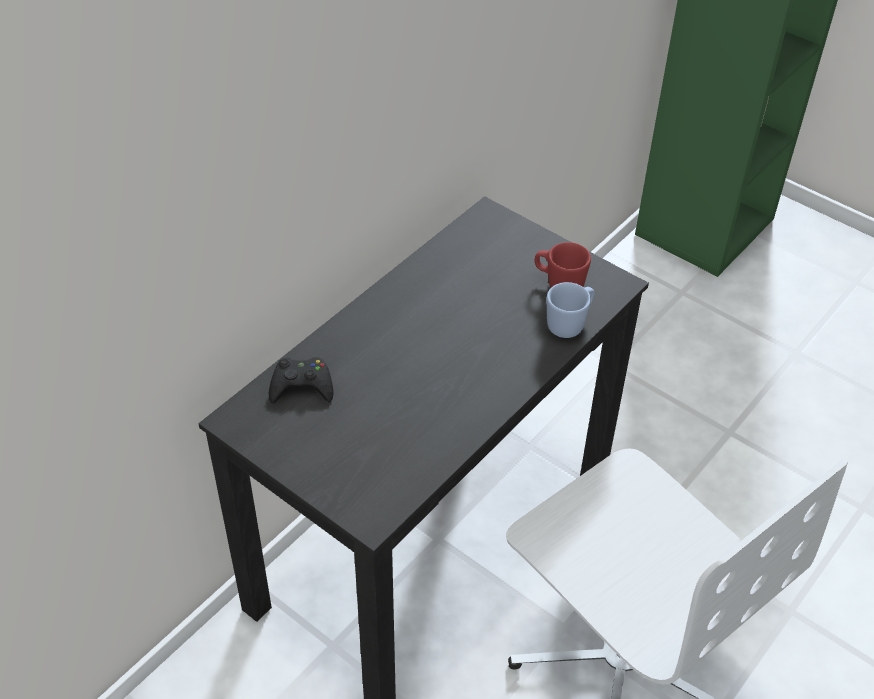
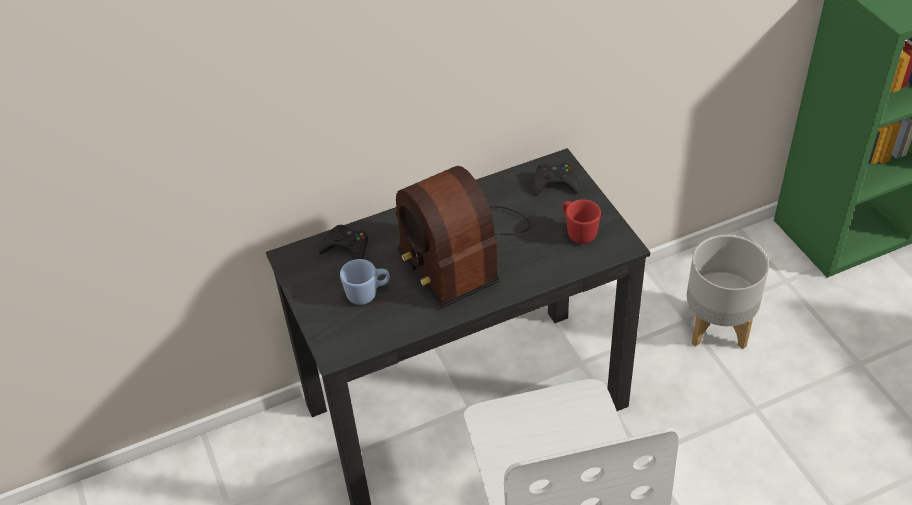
camera: 30 degrees right, 0 degrees up
blue mug [547,282,595,338] -> blue mug moved to [340,259,390,305]
none -> radio [395,166,530,308]
none -> black game controller [533,163,579,196]
none -> grey planter [687,235,769,349]

